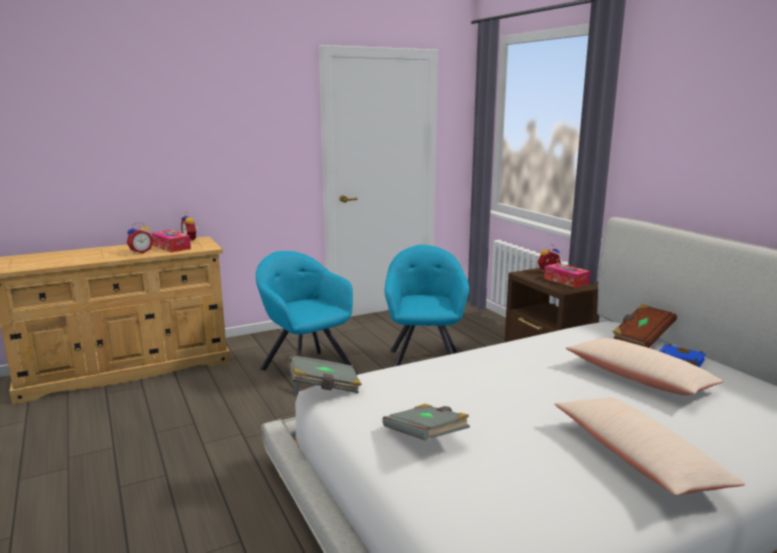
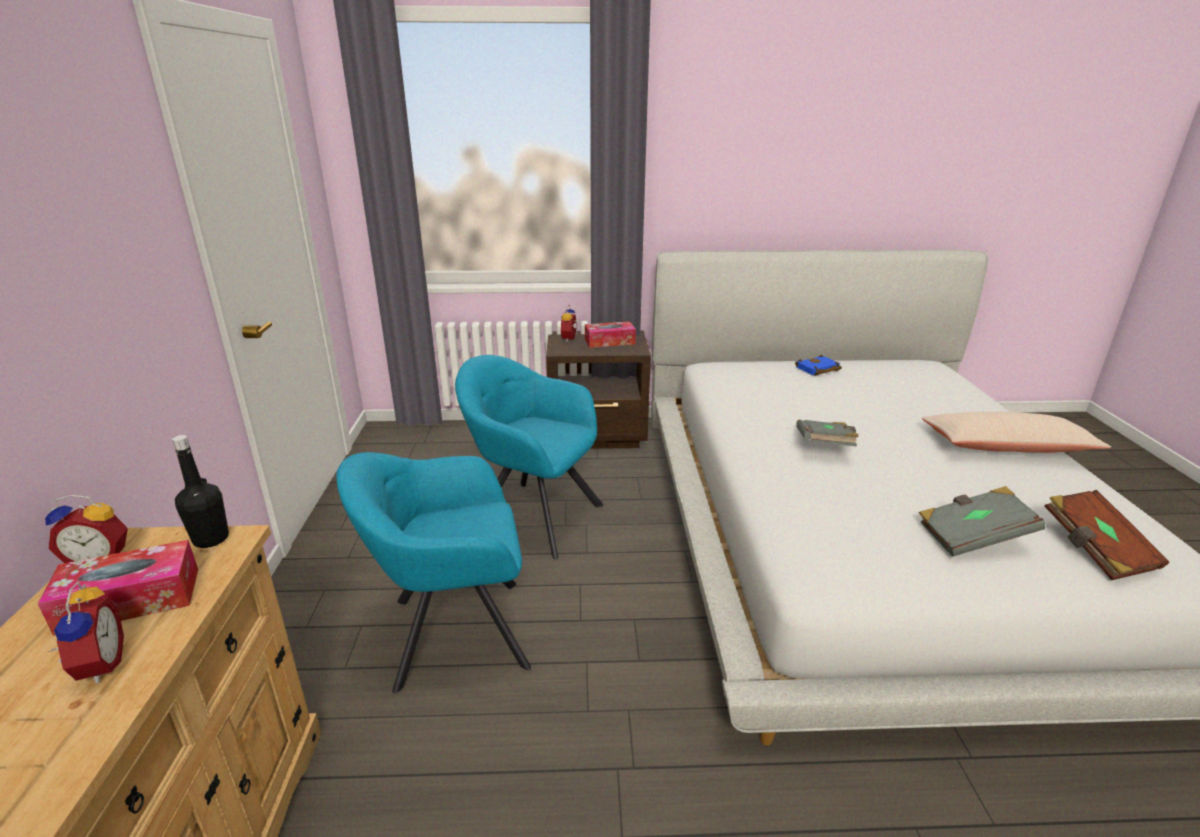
camera: 65 degrees left, 10 degrees up
grey book [289,354,362,393] -> grey book moved to [796,420,859,447]
beige pillow [566,338,724,395] -> none
brown book [613,304,677,348] -> brown book moved to [1044,490,1169,580]
none -> black bottle [172,435,229,548]

